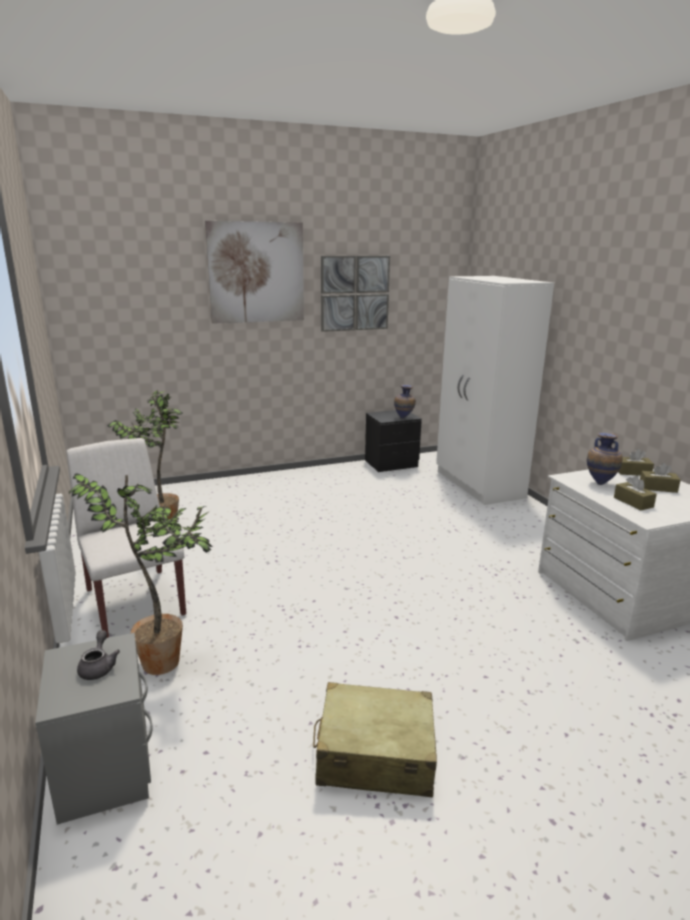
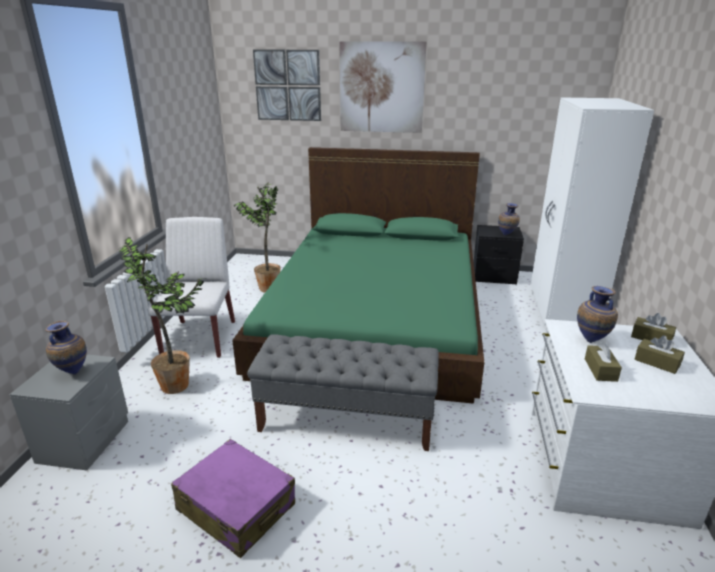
camera: 30 degrees right, 5 degrees up
grey teapot [77,630,120,680] -> vase [45,321,87,375]
beige suitcase [313,682,437,797] -> purple suitcase [171,439,295,558]
picture [321,256,390,332] -> picture moved to [253,50,321,121]
none -> green bed [232,147,484,404]
none -> grey bench [247,334,439,451]

